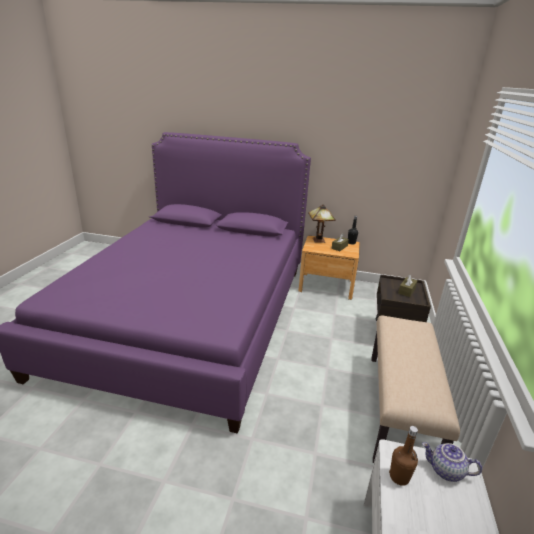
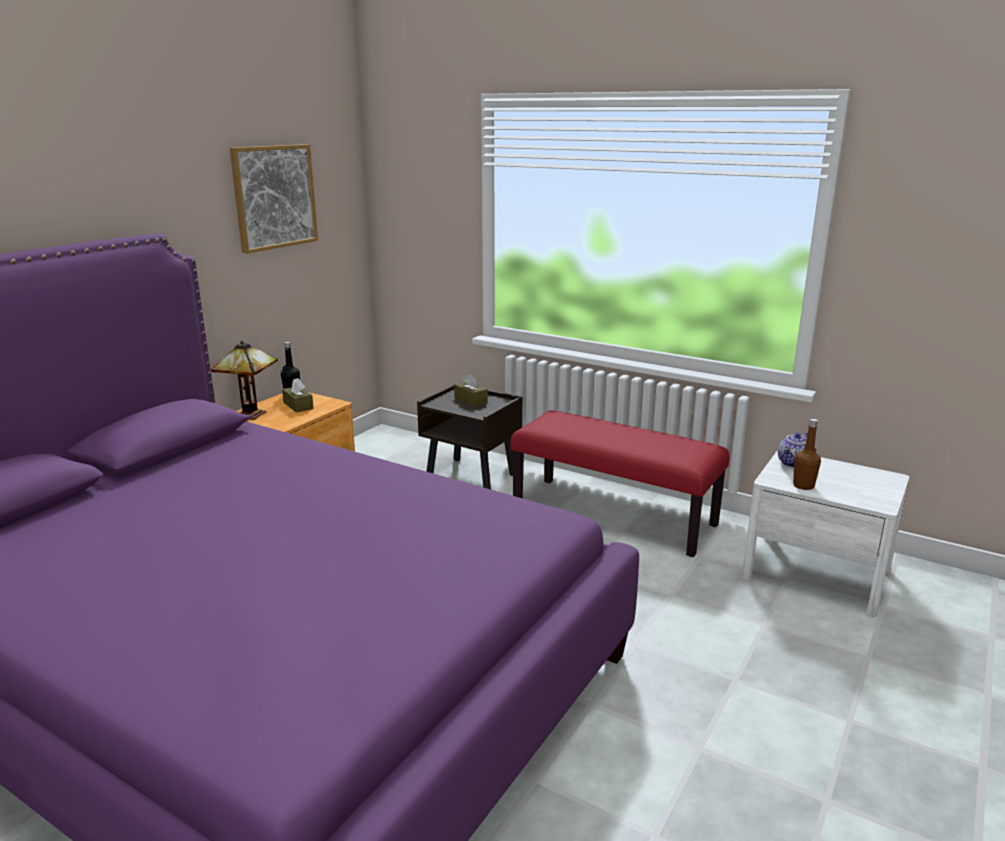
camera: 70 degrees left, 5 degrees down
beige bench [371,316,460,463] -> red bench [510,410,729,557]
none -> picture [230,144,318,254]

